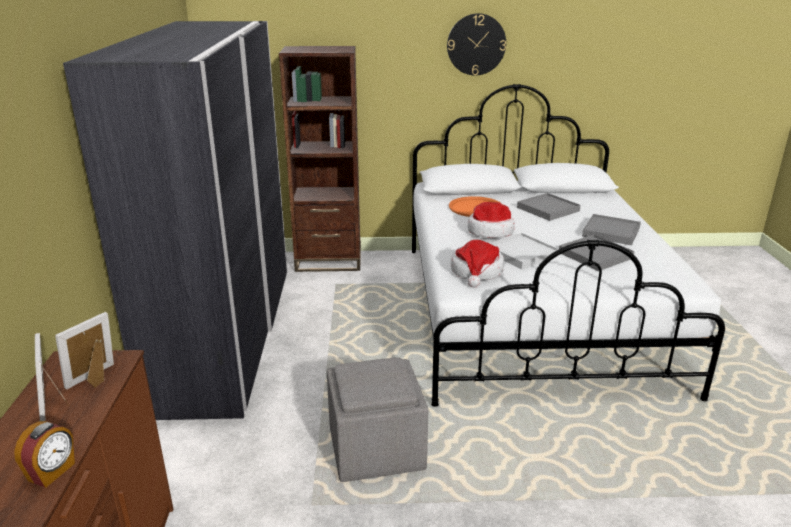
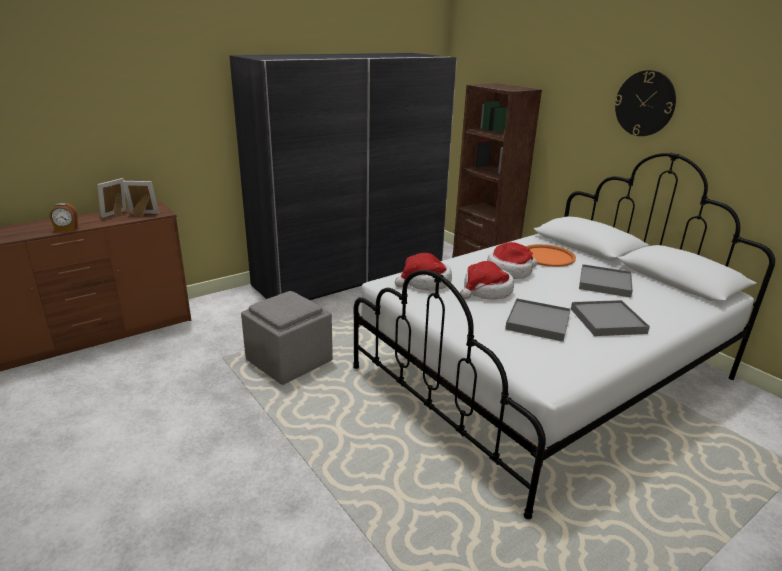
camera: 55 degrees right, 0 degrees up
white tray [489,233,558,269] -> hat [460,261,514,300]

